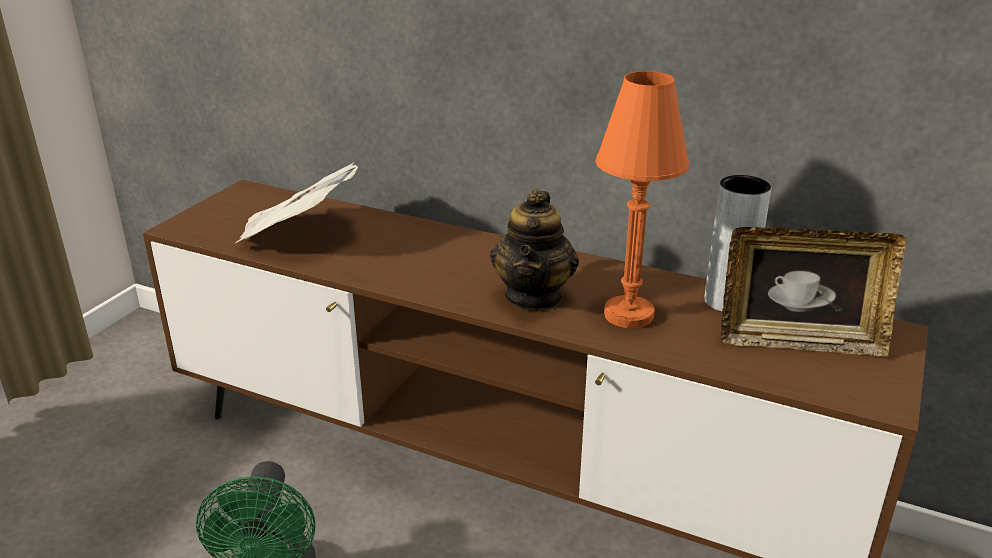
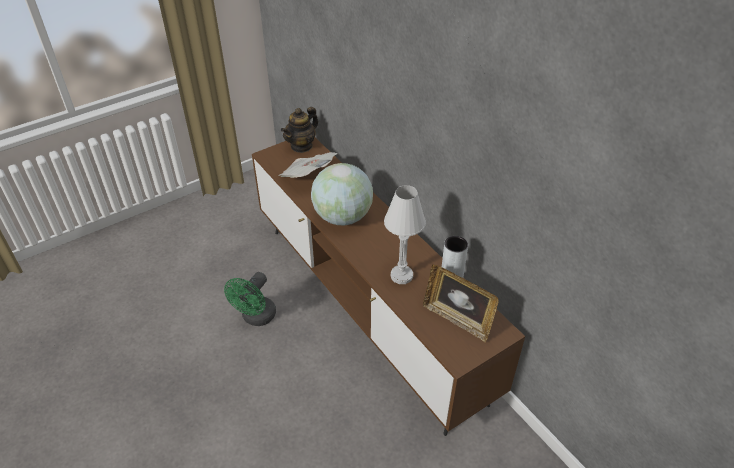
camera: 30 degrees right, 15 degrees up
teapot [490,189,579,311] -> teapot moved to [281,107,318,153]
orange table lamp [595,71,689,328] -> white table lamp [384,185,426,284]
none -> globe [311,163,373,225]

